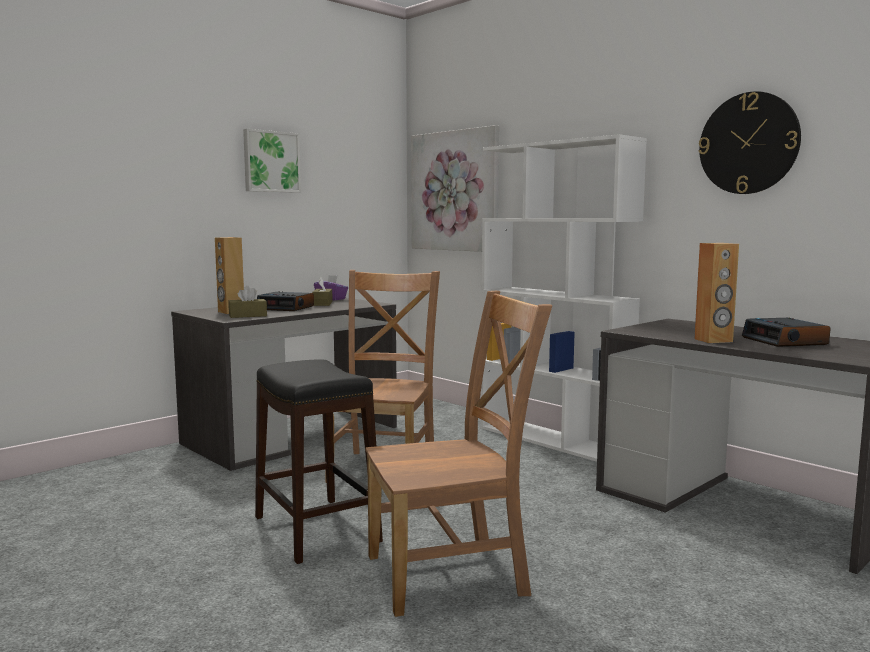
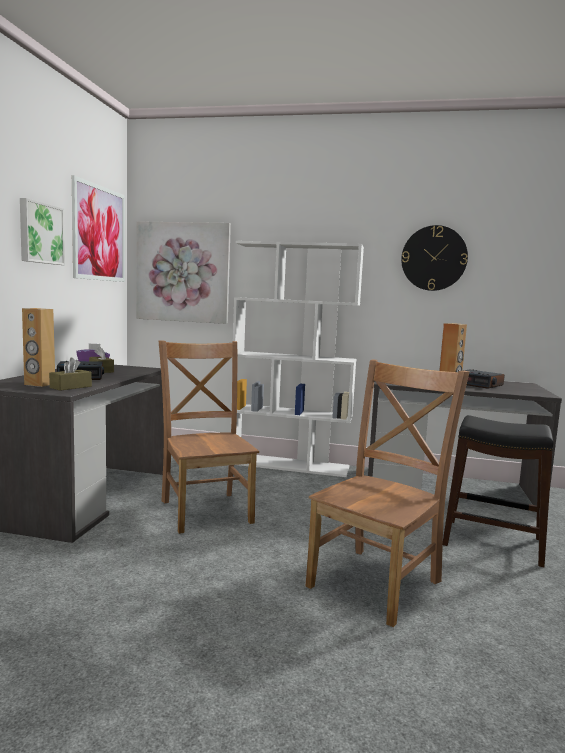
camera: 35 degrees left, 0 degrees up
black stool [255,360,383,564] -> black stool moved to [443,415,553,567]
none -> picture [72,175,125,282]

